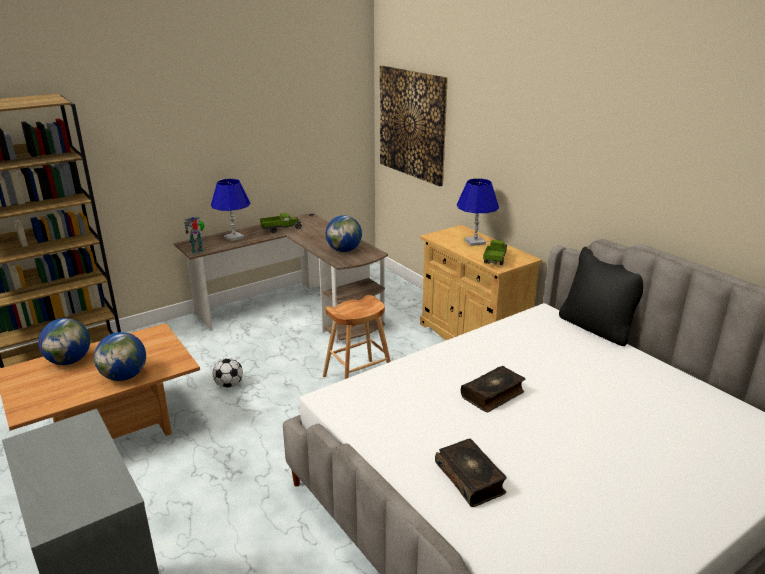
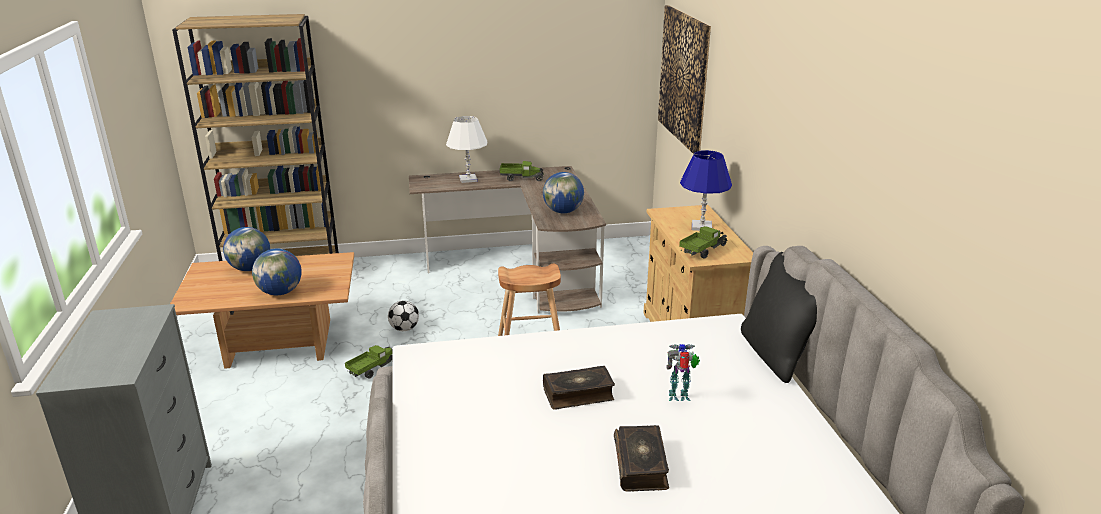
camera: 25 degrees right, 0 degrees up
toy robot [184,217,205,254] -> toy robot moved to [666,344,700,401]
blue table lamp [211,179,251,241] -> white table lamp [446,116,487,183]
book [435,439,507,507] -> book moved to [614,425,669,492]
none -> toy truck [345,345,392,379]

